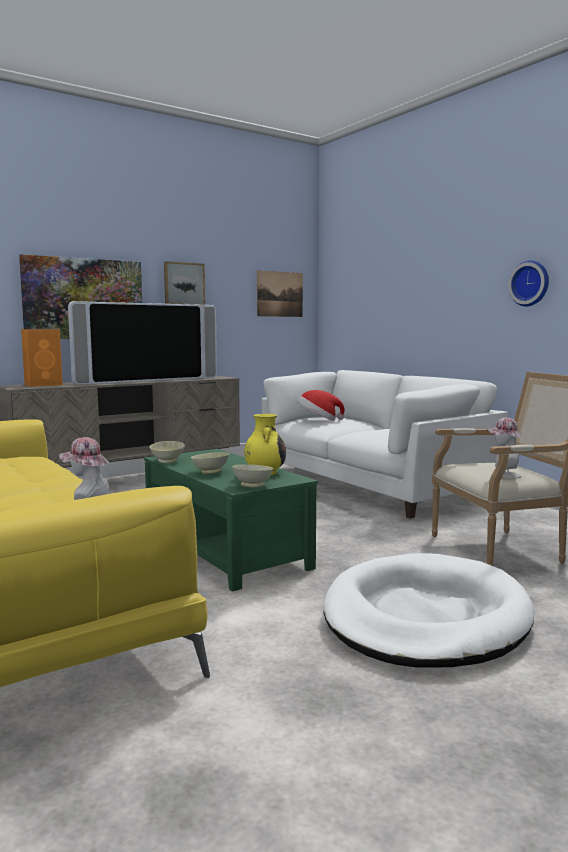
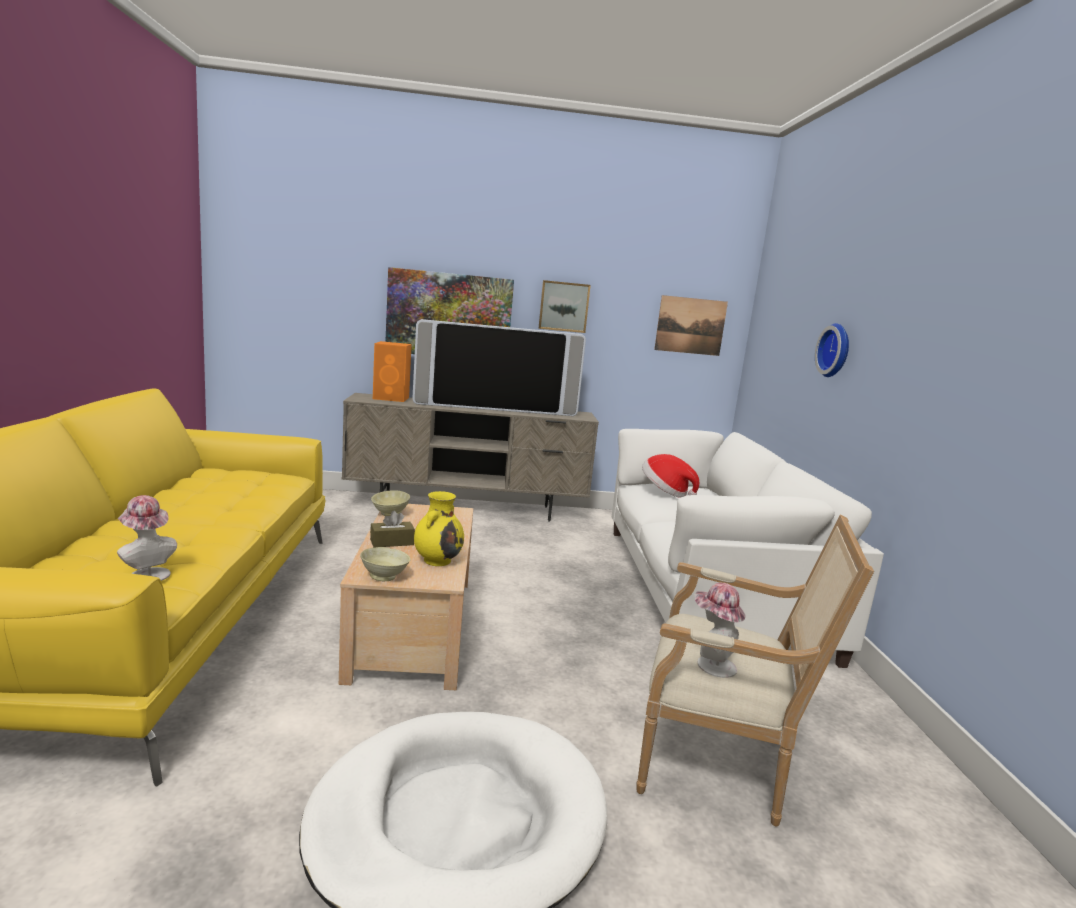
camera: 30 degrees right, 5 degrees up
green coffee table [144,449,318,592] -> beige coffee table [339,504,473,690]
beige bowl [191,452,229,474] -> brown tissue box [370,511,415,547]
wall clock [508,260,549,306] -> wall clock moved to [815,323,849,377]

